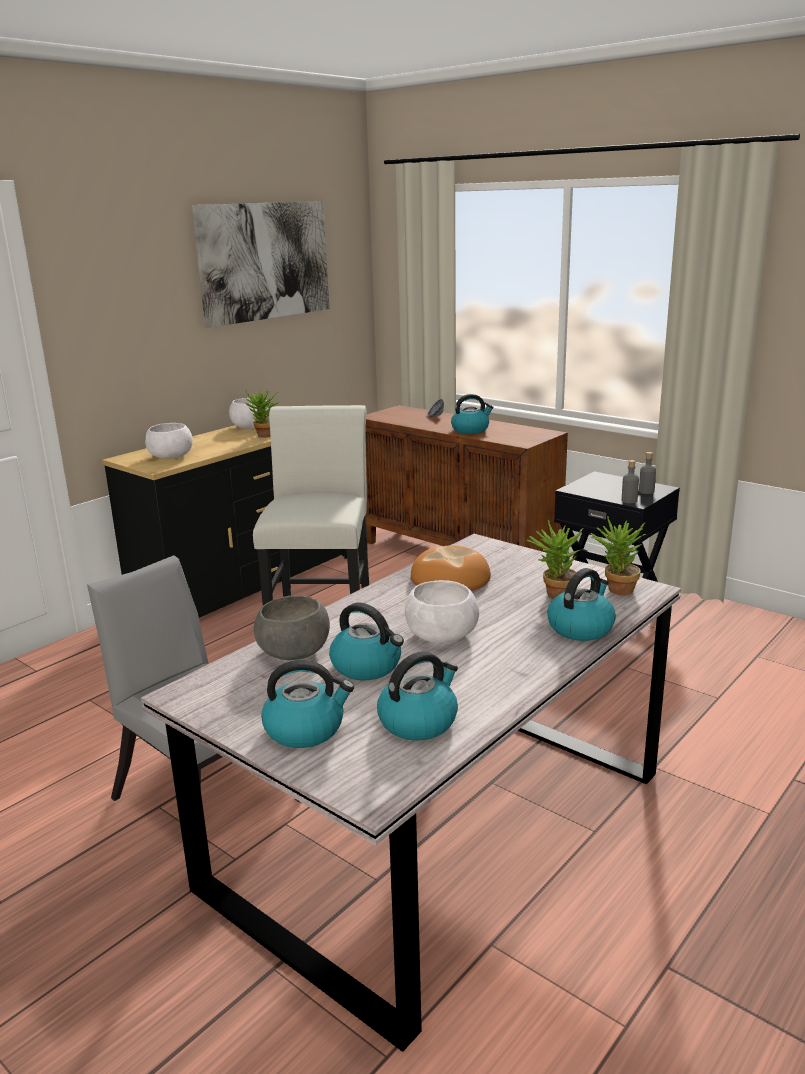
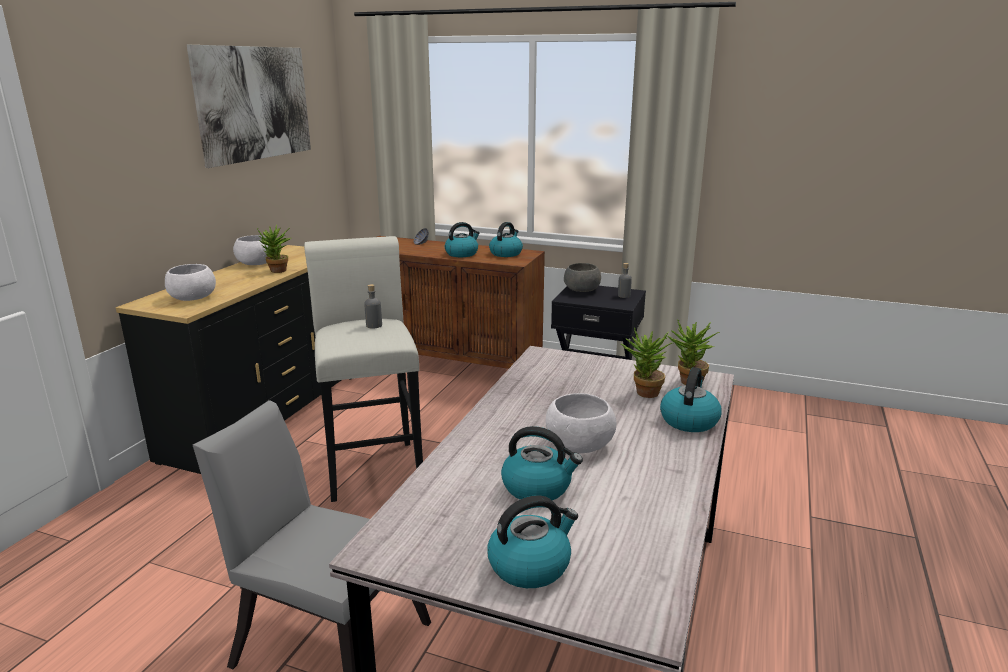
camera: 20 degrees left, 0 degrees up
grey bowl [254,595,330,660] -> grey bowl moved to [564,263,601,292]
kettle [377,651,458,741] -> kettle moved to [489,222,523,257]
bread [411,545,491,591] -> none
grey bottle [622,460,639,503] -> grey bottle moved to [364,284,382,329]

